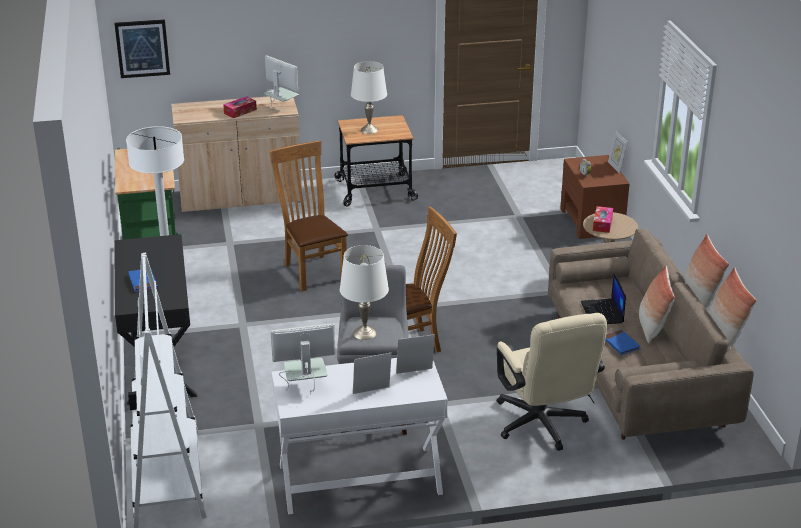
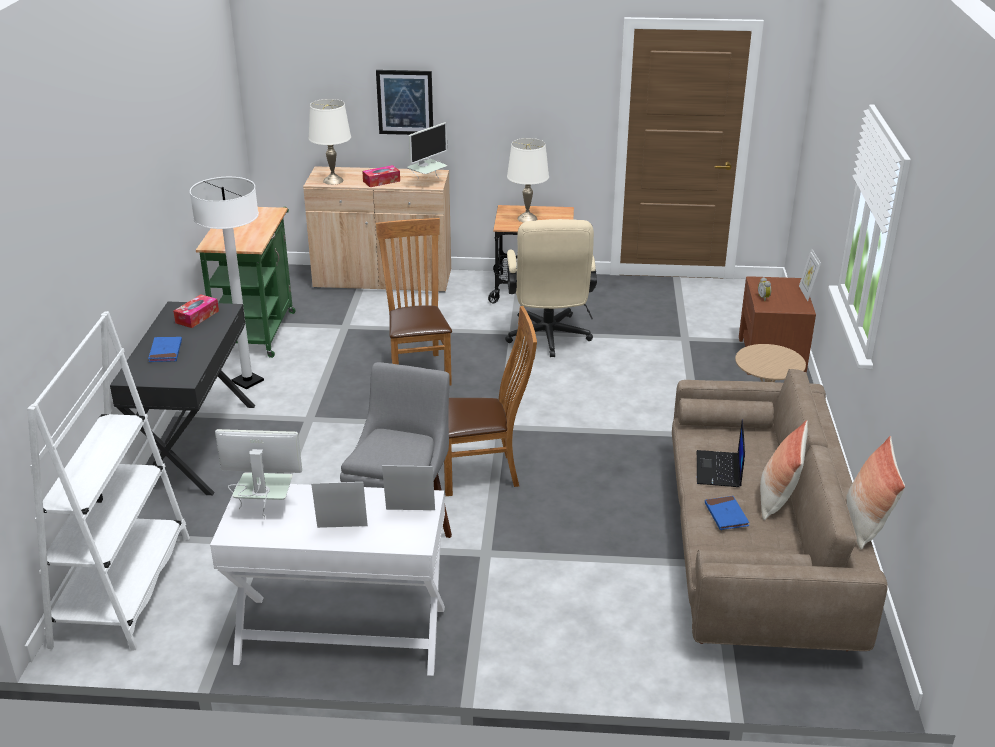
camera: 15 degrees right, 0 degrees up
picture [114,19,170,78] -> picture moved to [376,70,433,135]
monitor [264,55,299,111] -> monitor turned 75 degrees clockwise [407,122,447,179]
white table lamp [340,245,389,340] -> white table lamp moved to [308,99,351,185]
beige office chair [496,313,607,451] -> beige office chair moved to [505,219,597,357]
tissue box [593,206,613,233] -> tissue box moved to [173,294,219,328]
pillow [683,234,729,309] -> none

